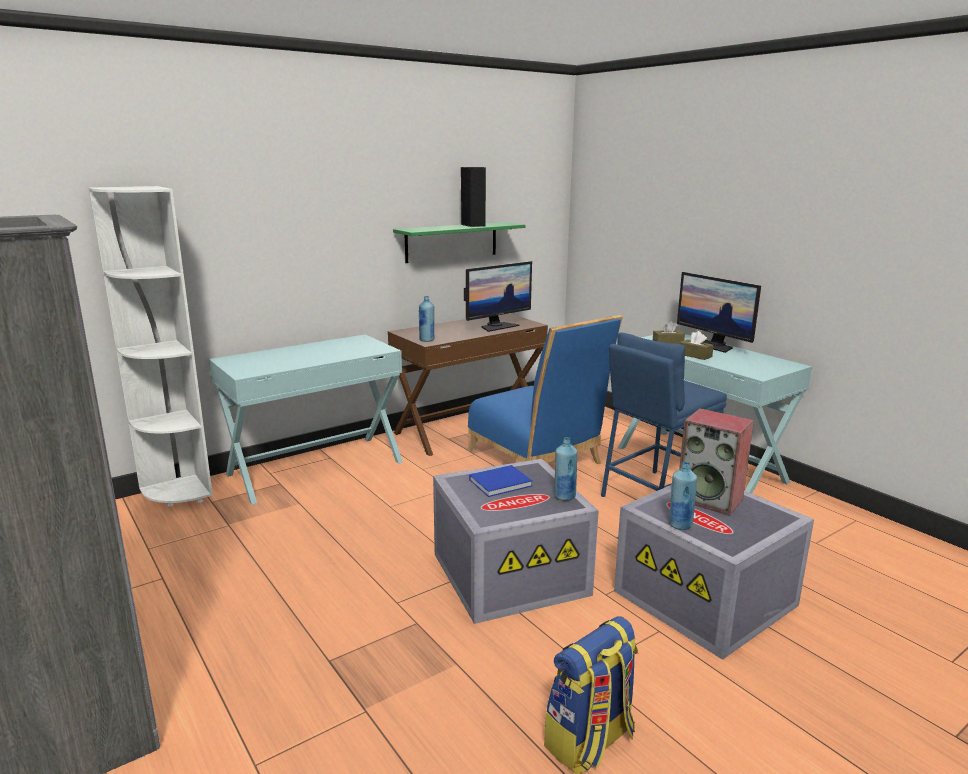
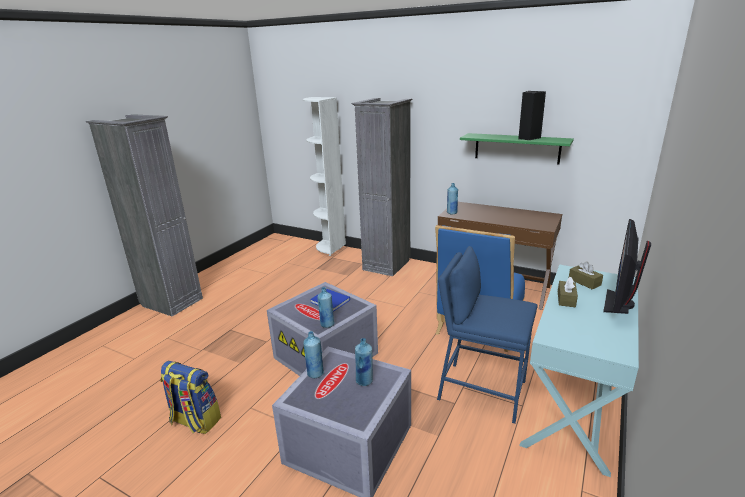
camera: 65 degrees right, 5 degrees up
turquoise desk [209,335,403,505] -> grey cabinet [351,98,412,276]
monitor [464,261,532,332] -> none
speaker [679,408,754,516] -> blue bottle [355,338,373,386]

